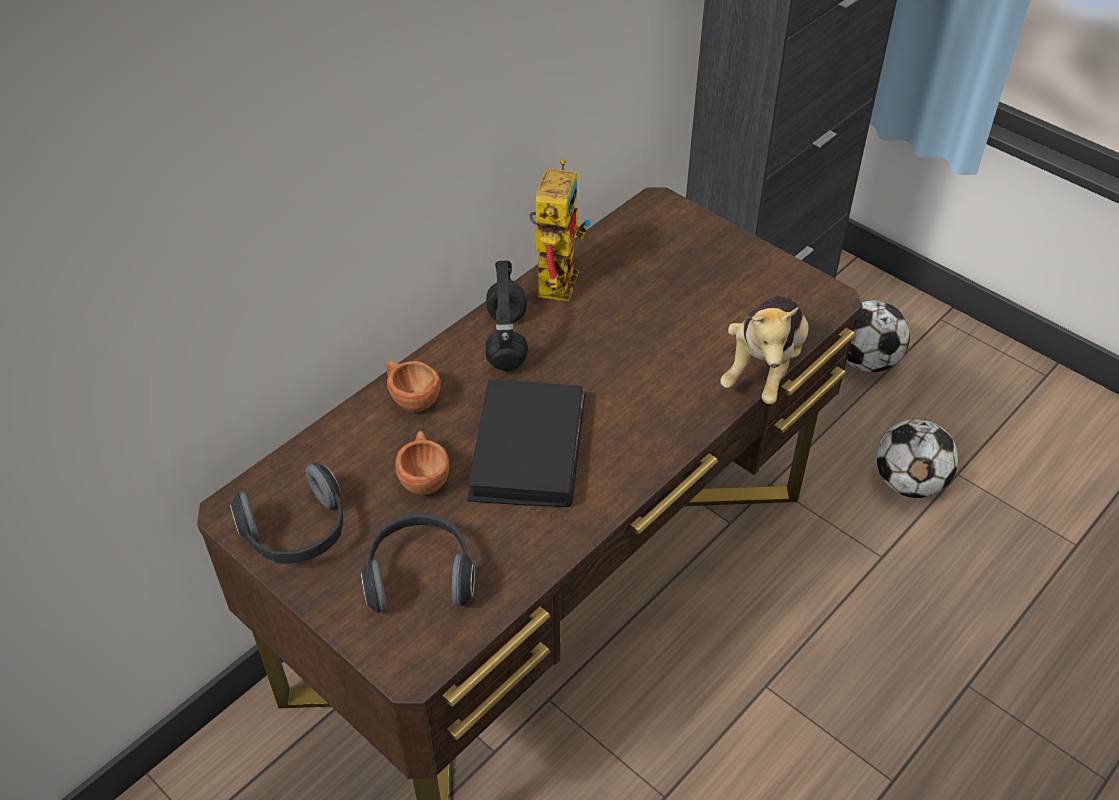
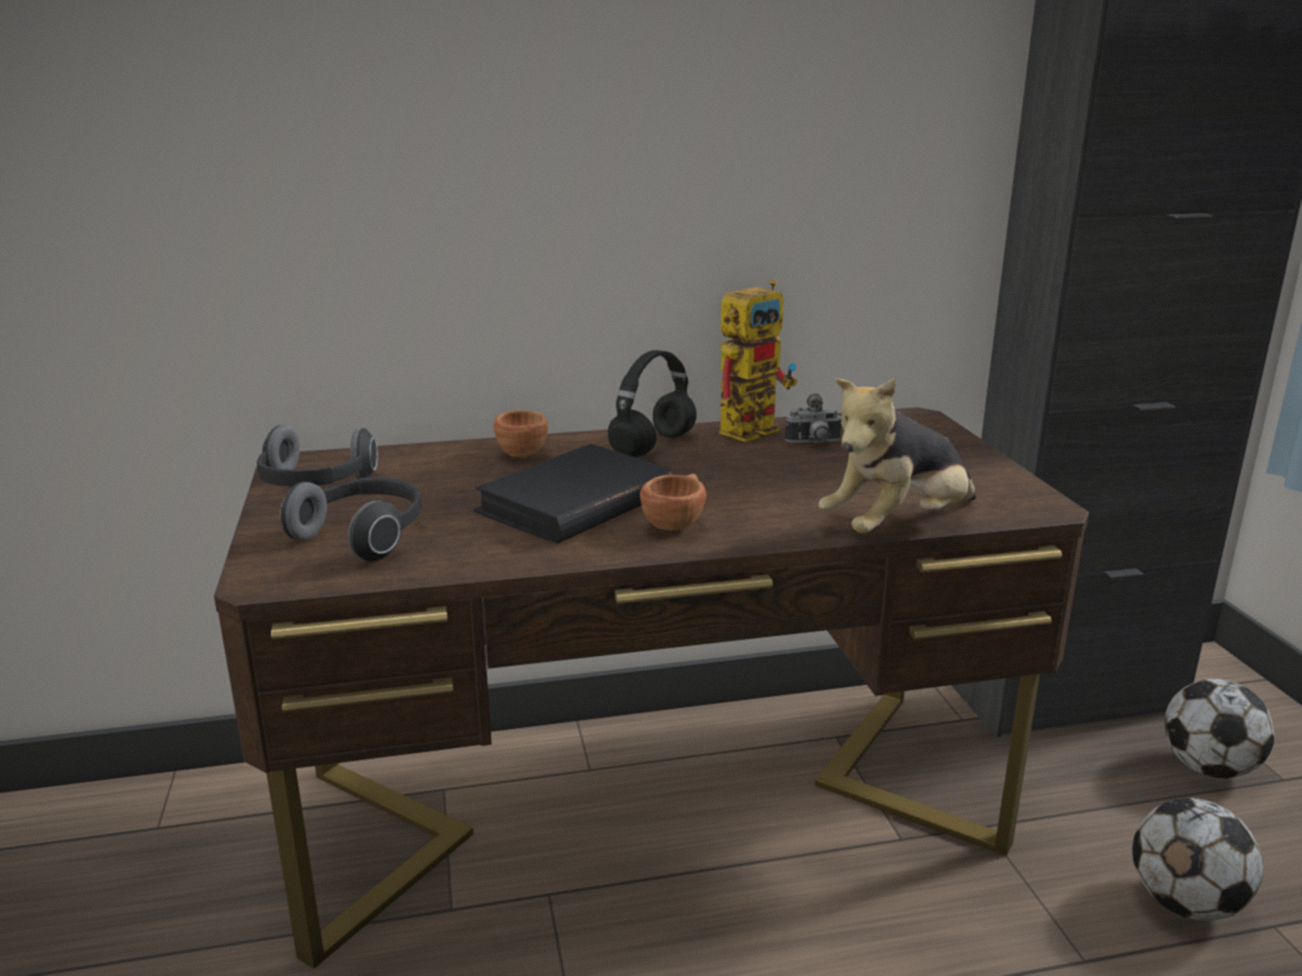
camera: 35 degrees right, 25 degrees down
brown cup [395,430,449,495] -> brown cup moved to [640,474,706,531]
none -> camera [785,394,842,443]

